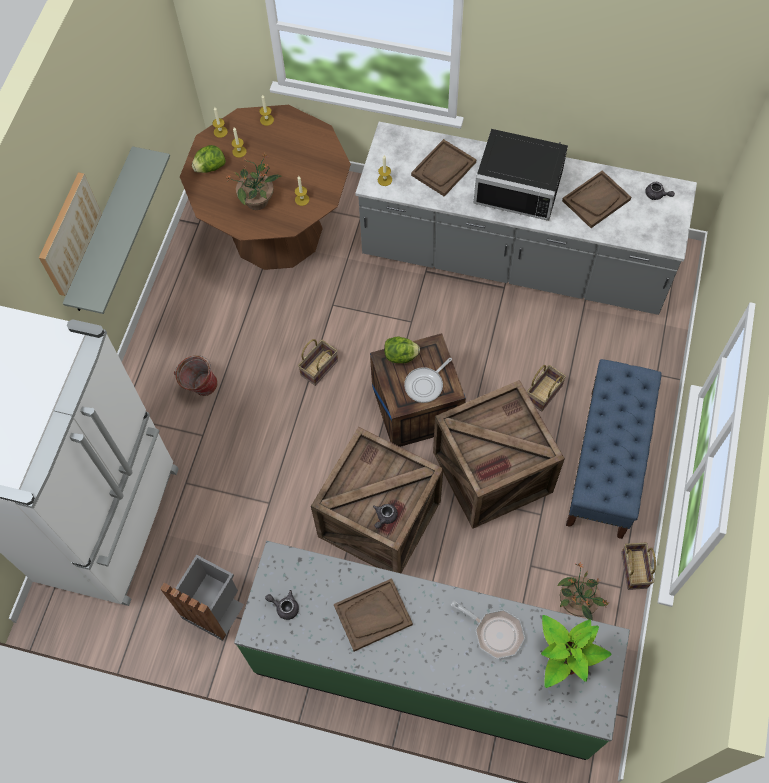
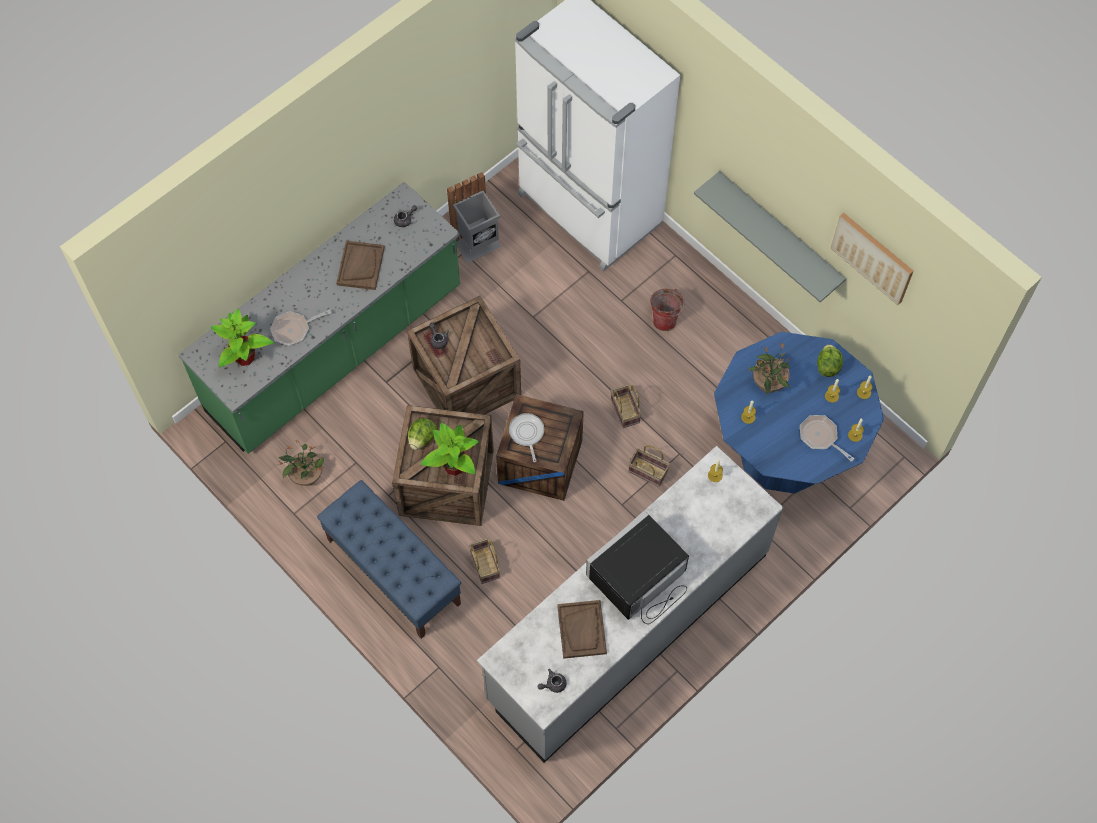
camera: 120 degrees right, 0 degrees up
picture [39,172,102,296] -> picture moved to [830,213,914,305]
brown dining table [180,105,351,270] -> blue dining table [714,332,884,494]
lettuce [384,336,420,363] -> lettuce moved to [408,418,437,450]
brown tray [411,139,476,197] -> none
basket [621,543,656,590] -> basket moved to [629,445,670,487]
none -> potted plant [420,423,479,476]
none -> frying pan [800,415,854,462]

